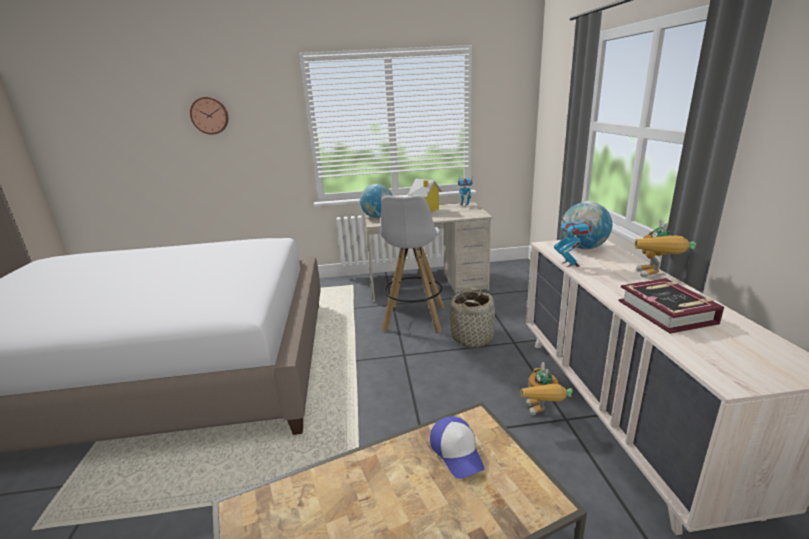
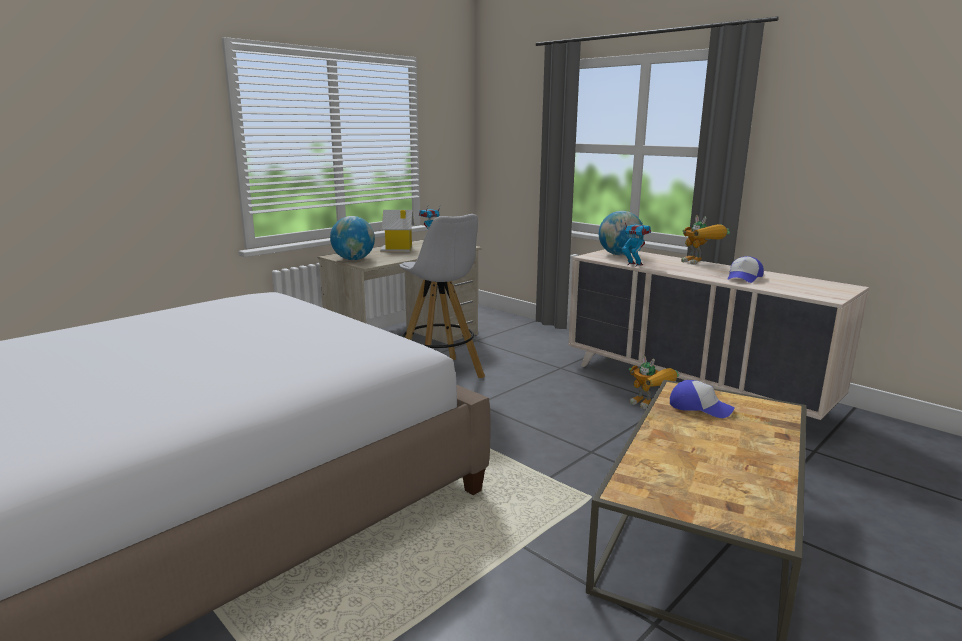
camera: 40 degrees left, 5 degrees down
wall clock [190,97,228,135] -> none
basket [450,287,495,348] -> none
book [619,278,724,334] -> cap [727,256,764,283]

